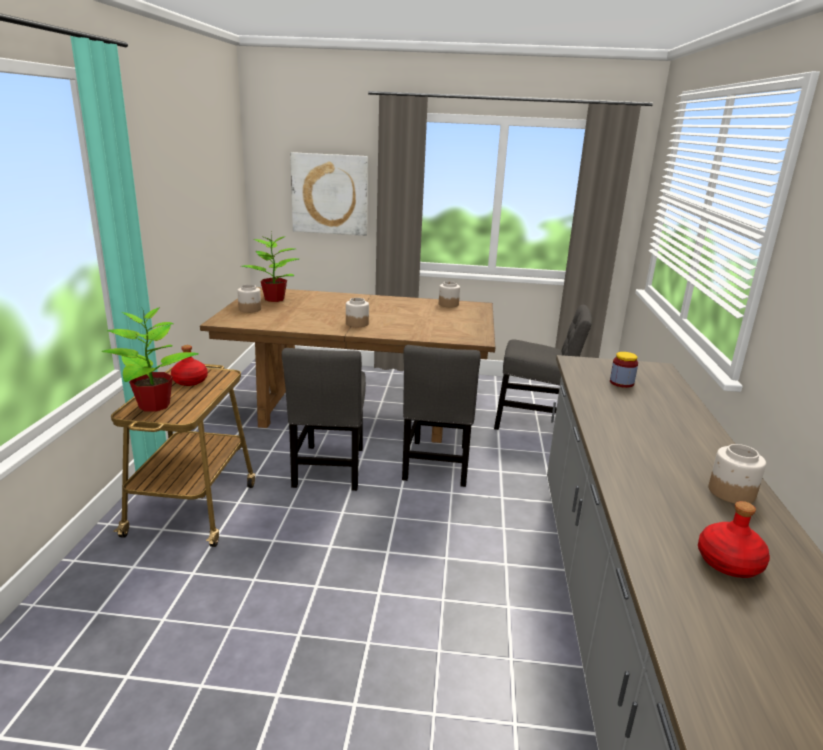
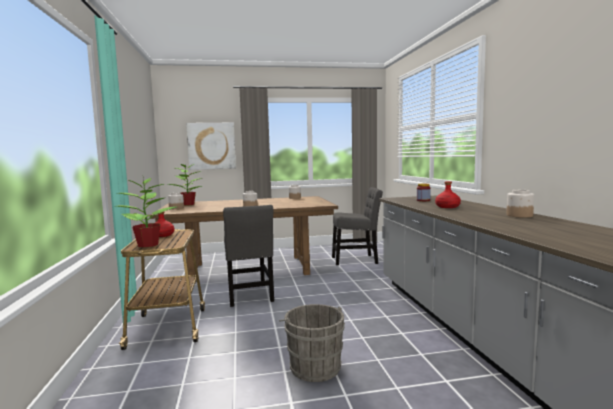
camera: 15 degrees left, 15 degrees down
grey chair [402,345,481,487] -> none
red bottle [698,501,770,578] -> red bottle moved to [435,181,461,208]
none -> grey bucket [279,304,345,382]

